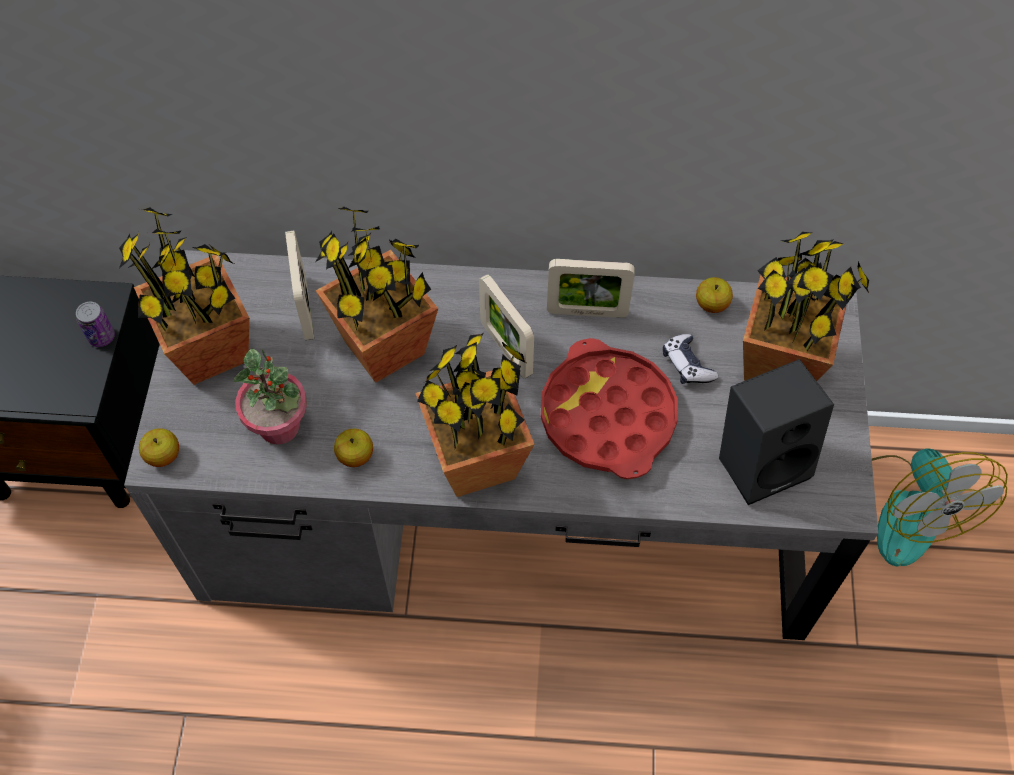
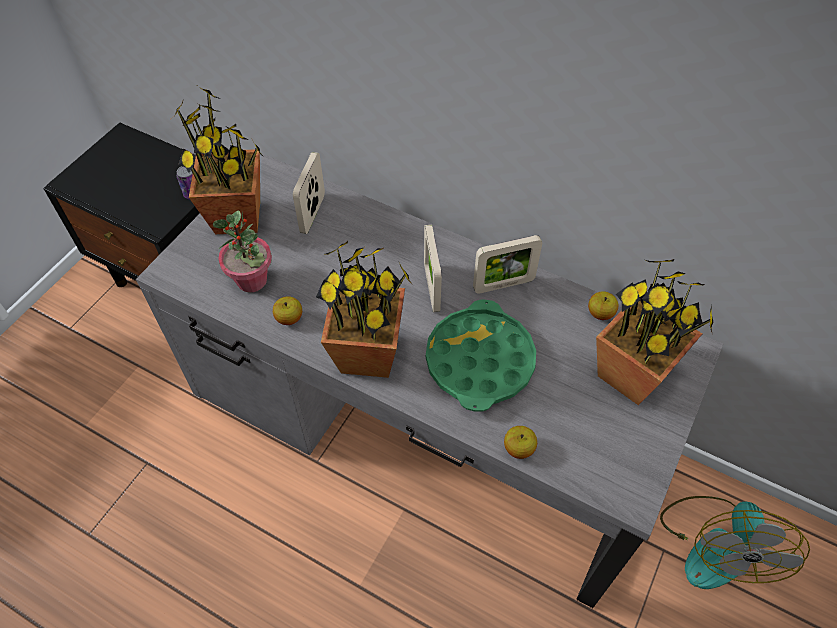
camera: 25 degrees right, 5 degrees down
apple [139,428,179,467] -> apple moved to [504,426,537,459]
potted plant [316,206,438,383] -> none
red tray [541,338,678,479] -> green tray [426,299,536,411]
picture frame [547,259,635,318] -> picture frame turned 45 degrees counterclockwise [473,235,542,293]
game controller [663,334,718,384] -> none
black speaker [719,359,834,505] -> none

